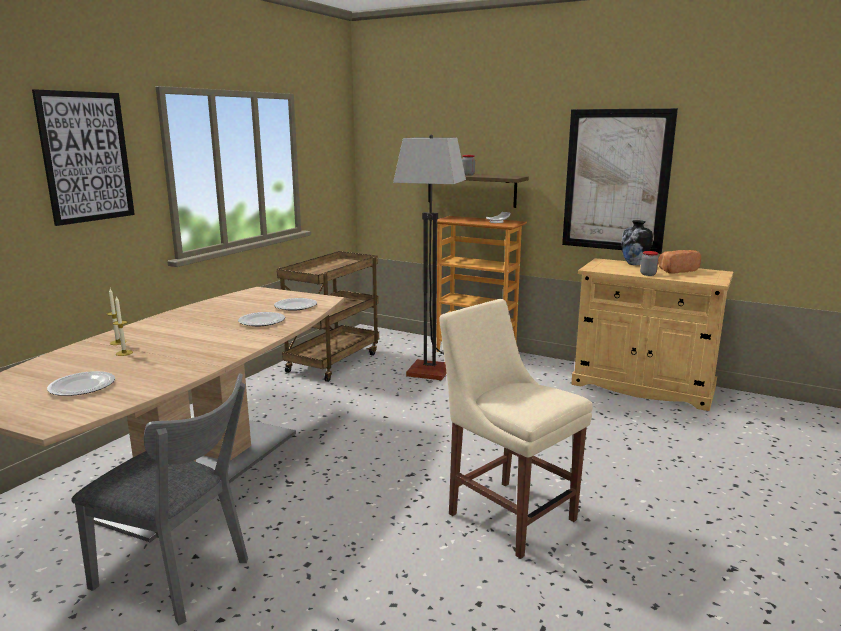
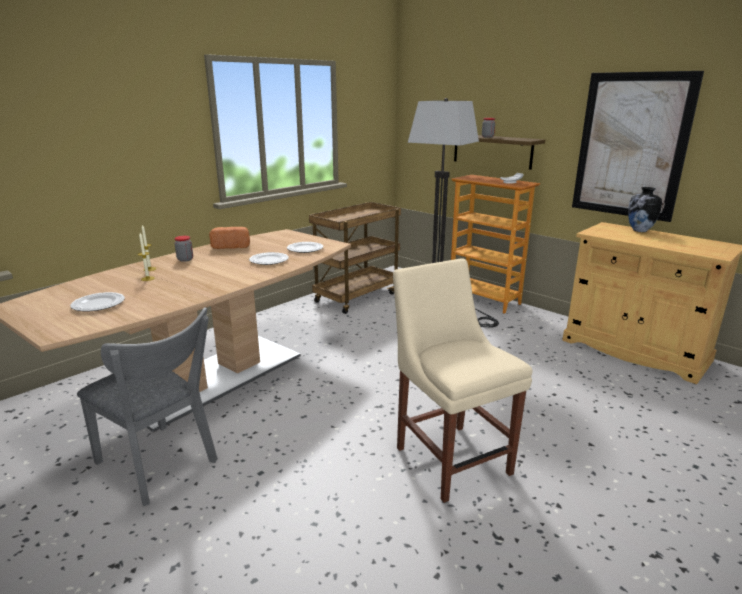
camera: 15 degrees right, 5 degrees up
picture [32,89,135,226] -> none
jar [640,251,658,276] -> jar moved to [174,236,193,262]
bread [659,250,701,274] -> bread moved to [209,227,250,249]

